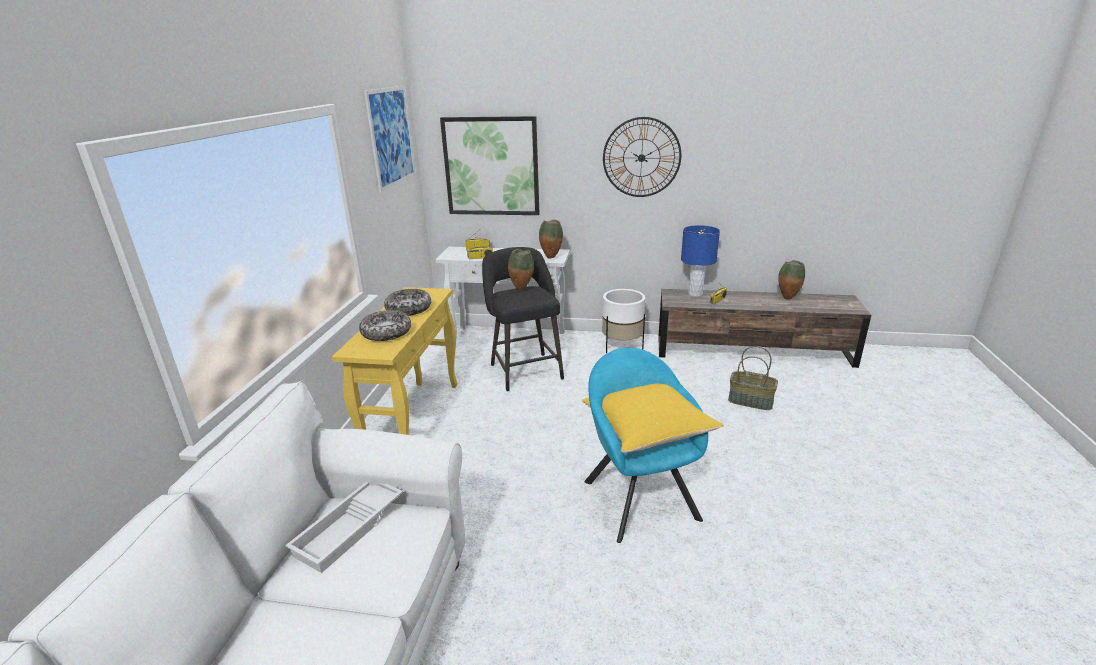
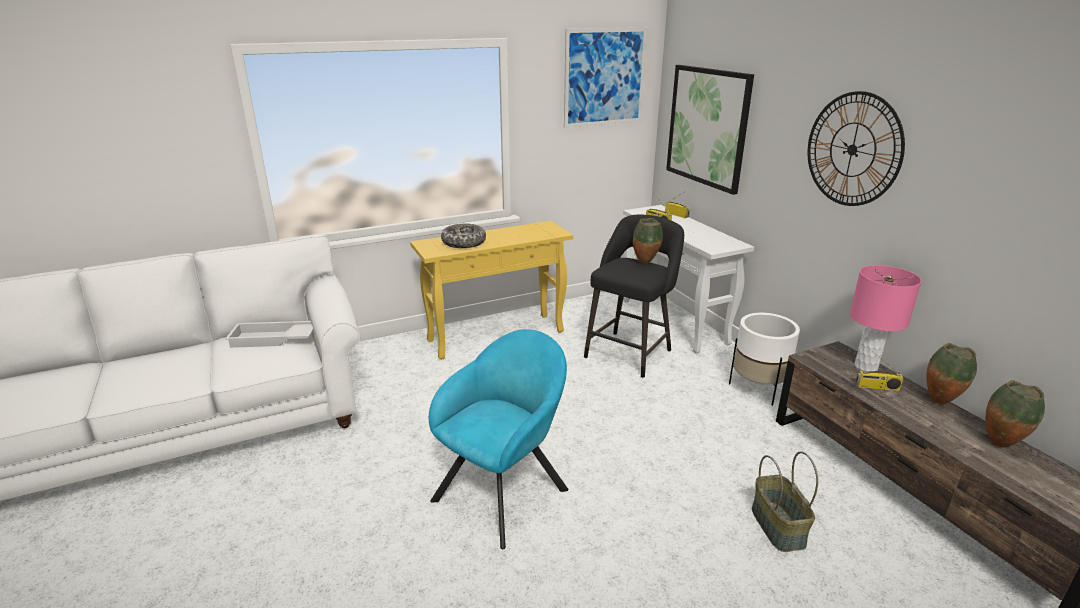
camera: 55 degrees right, 0 degrees up
bowl [384,289,431,316] -> none
vase [539,220,563,258] -> vase moved to [926,343,977,404]
yellow pillow [582,383,724,453] -> none
blue table lamp [681,225,720,297] -> pink table lamp [850,265,922,371]

